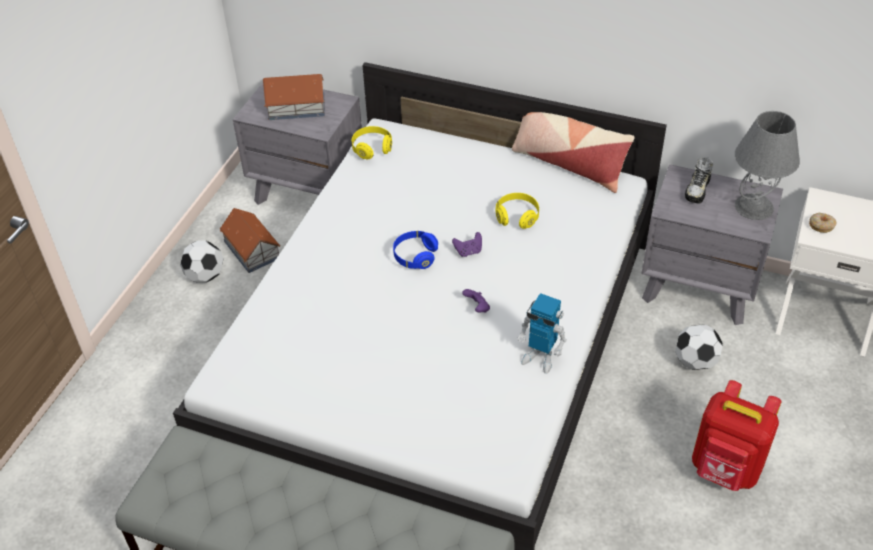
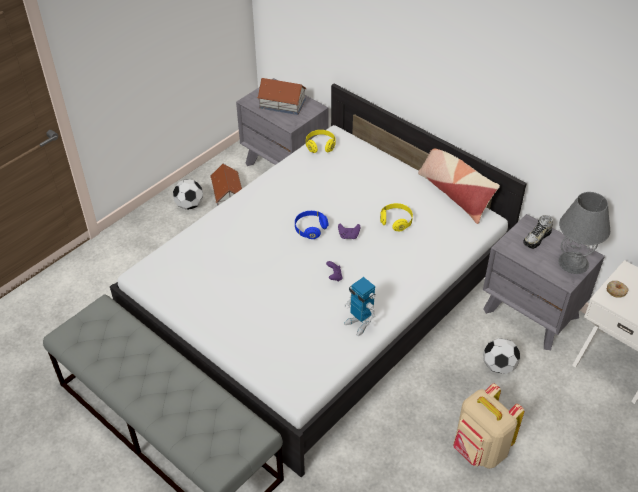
camera: 20 degrees right, 0 degrees up
red backpack [692,380,782,491] -> beige backpack [453,383,525,469]

